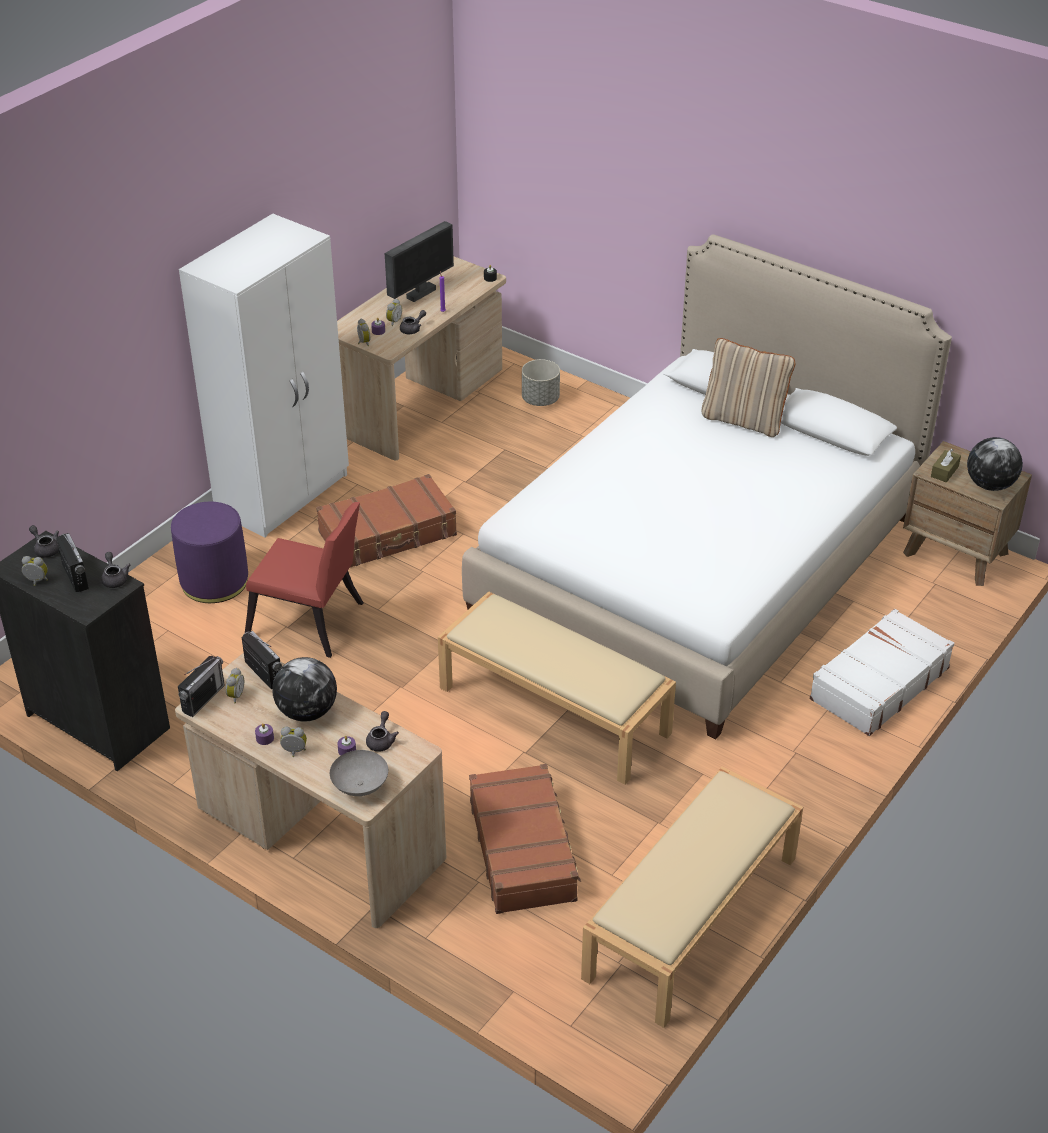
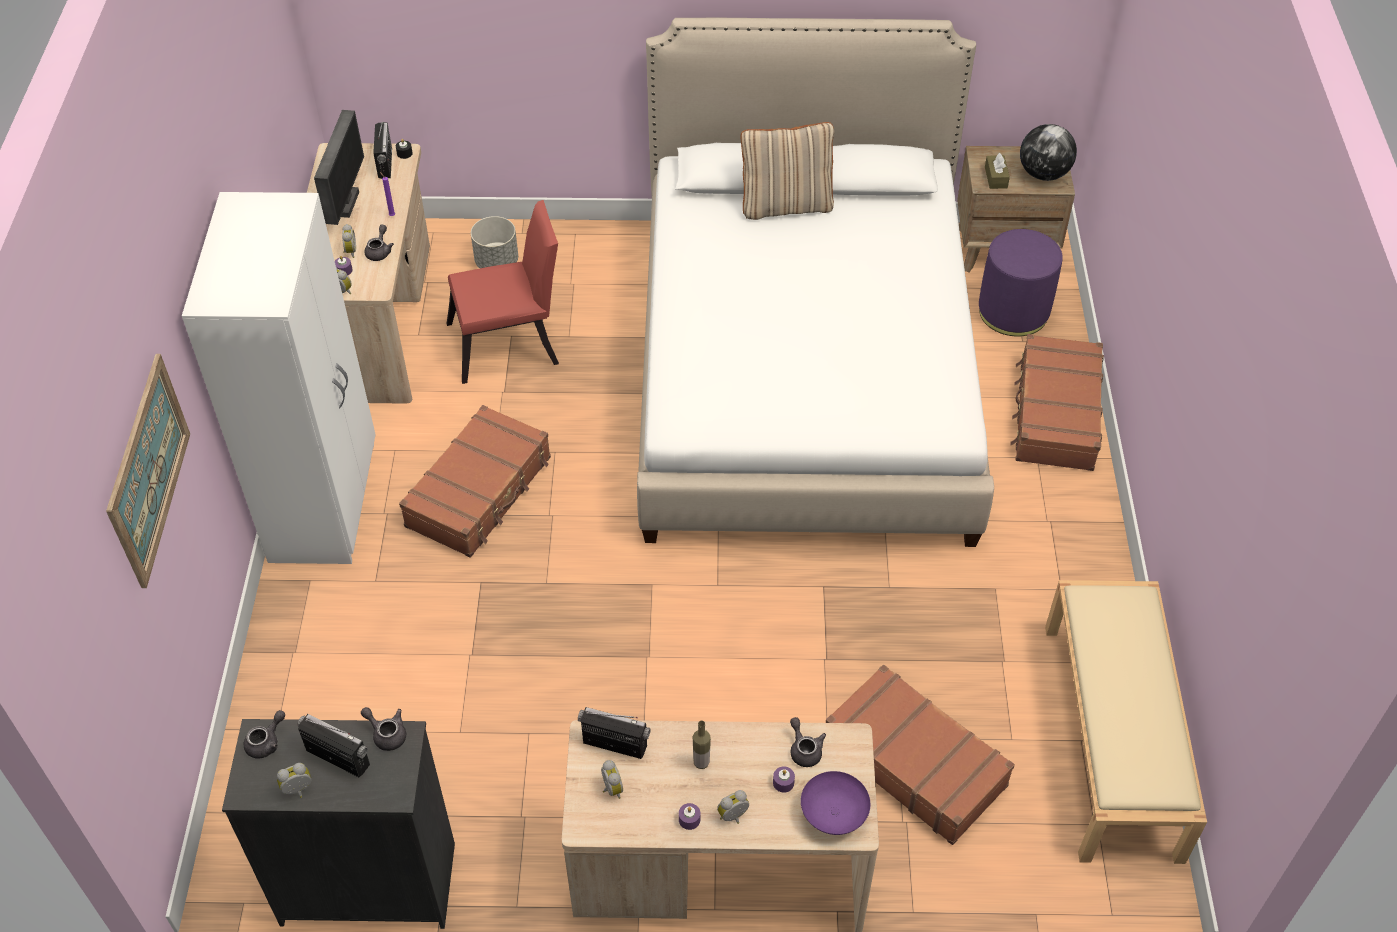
camera: 35 degrees left, 10 degrees up
grey teapot [29,525,59,558] -> grey teapot turned 120 degrees clockwise [244,710,285,759]
purple ottoman [171,502,248,603] -> purple ottoman moved to [979,229,1063,337]
radio [178,656,225,717] -> radio moved to [373,122,392,179]
red chair [245,502,364,658] -> red chair moved to [446,200,559,384]
globe [272,657,337,722] -> bottle [693,720,711,769]
grey bowl [330,750,388,796] -> purple bowl [801,771,870,835]
beige bench [438,591,676,785] -> none
white suitcase [810,609,954,736] -> brown suitcase [1010,334,1104,471]
none -> picture [106,354,190,588]

